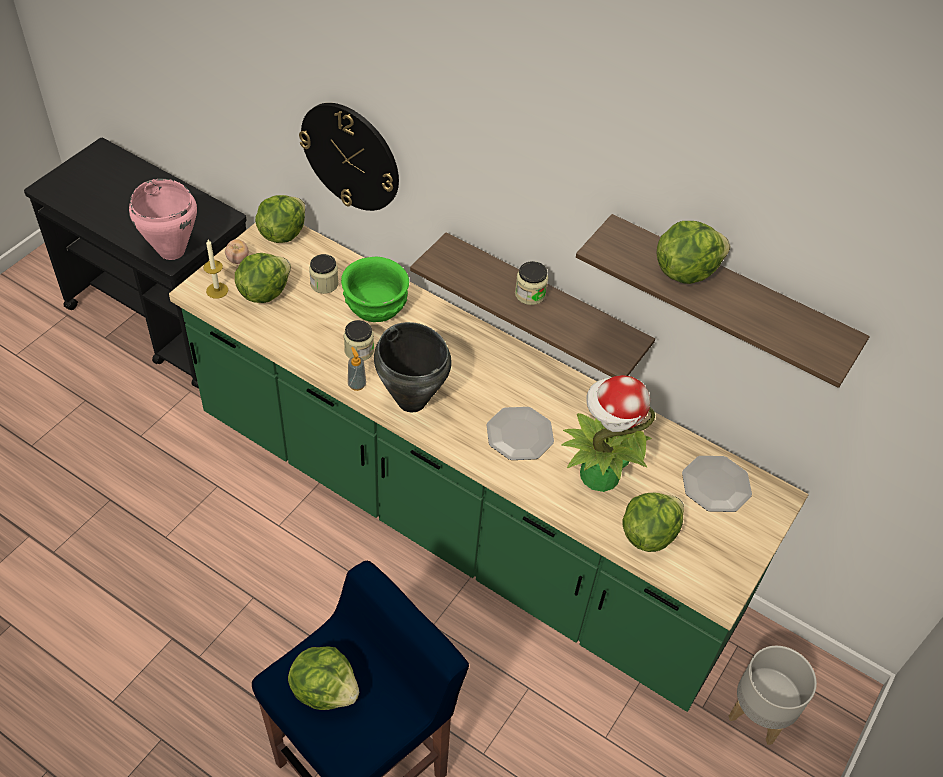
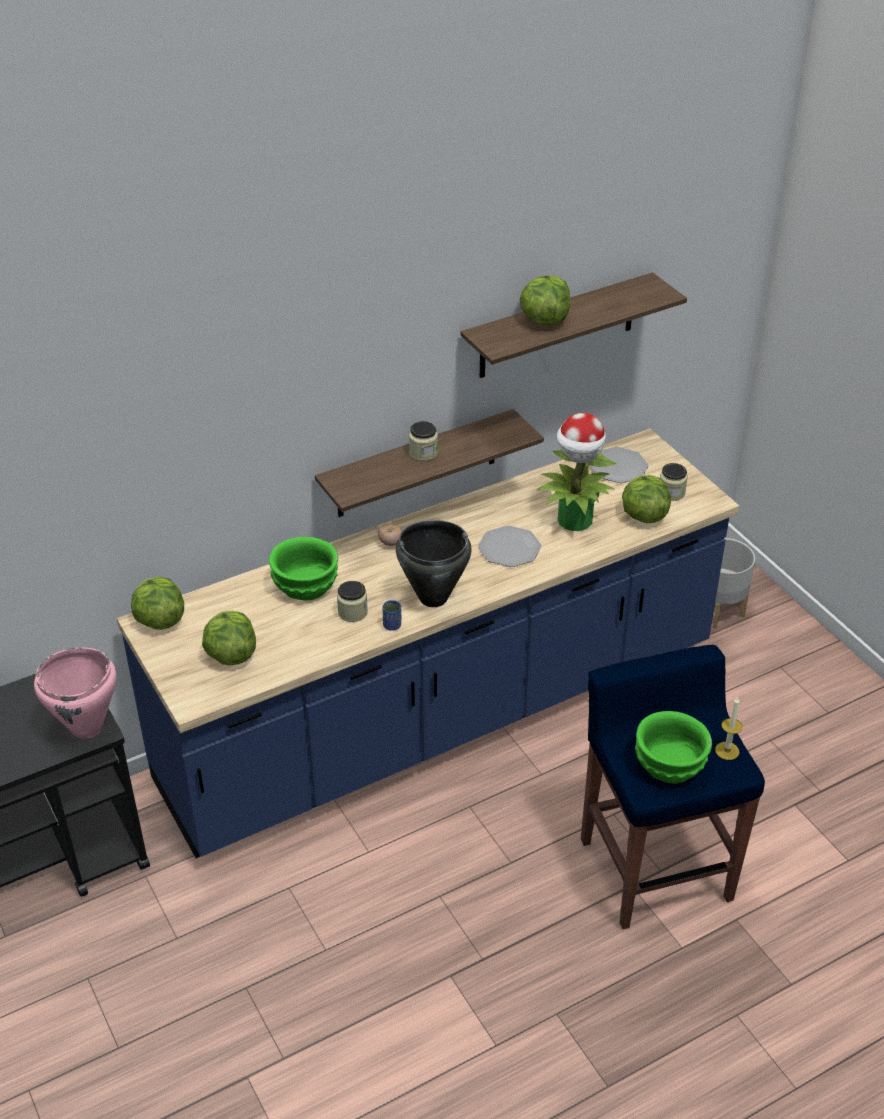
camera: 60 degrees left, 10 degrees down
green counter [169,222,808,712] -> blue counter [117,429,739,858]
candle [203,239,228,299] -> candle moved to [715,697,743,760]
tomato [225,239,249,264] -> tomato moved to [378,523,402,546]
lettuce [288,646,359,710] -> green bowl [635,711,712,784]
wall clock [299,103,399,211] -> none
jar [309,254,338,294] -> jar moved to [660,463,688,501]
soap dispenser [348,347,366,391] -> blue cup [383,600,401,631]

